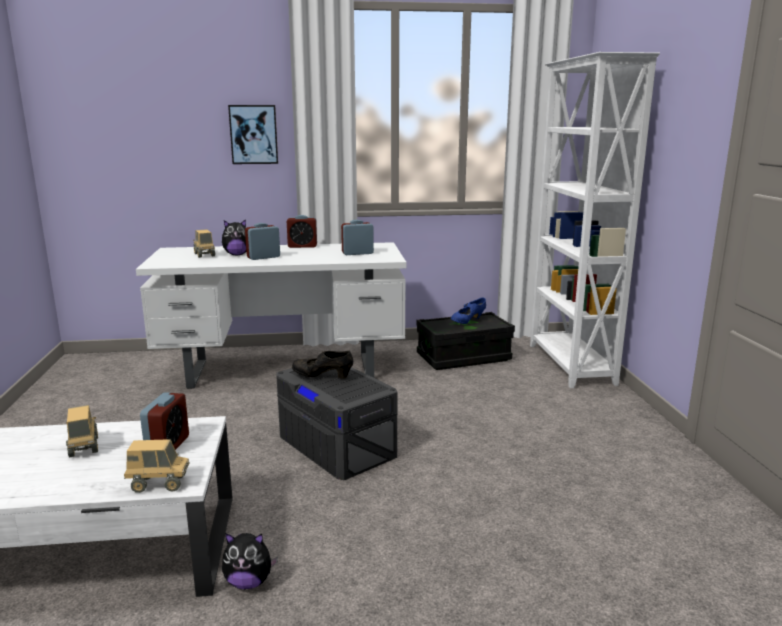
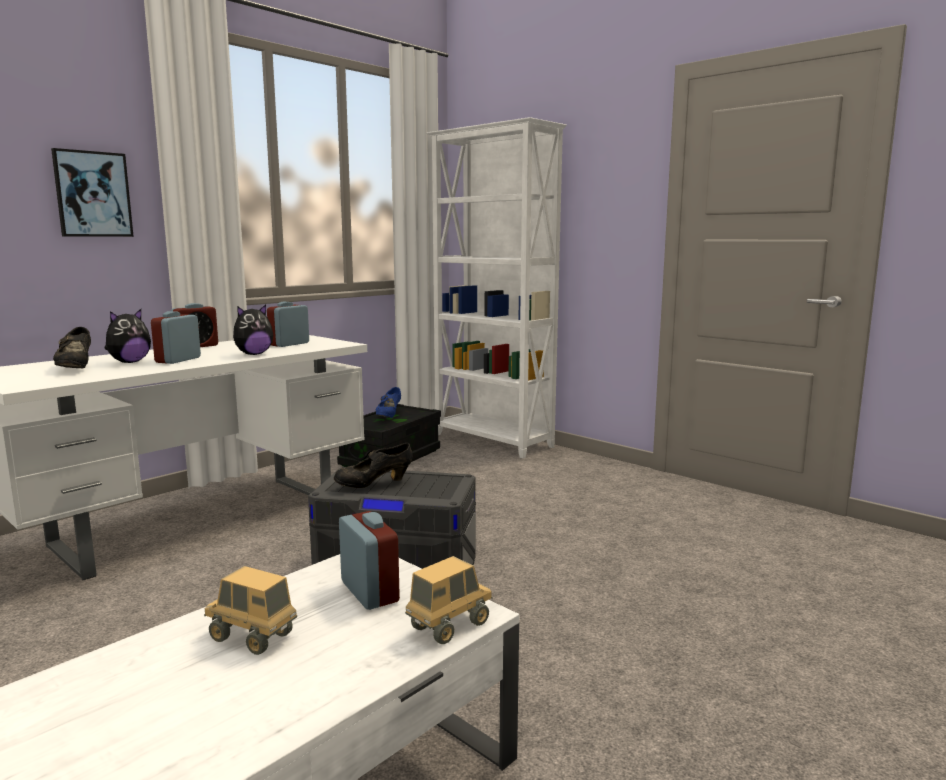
camera: 40 degrees left, 5 degrees down
toy truck [193,229,215,258] -> black shoe [53,327,91,368]
plush toy [222,533,278,589] -> plush toy moved to [233,305,273,355]

